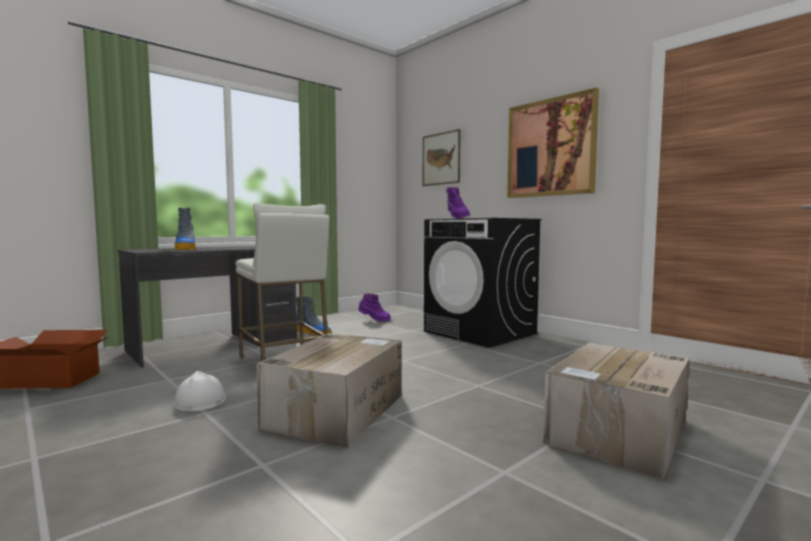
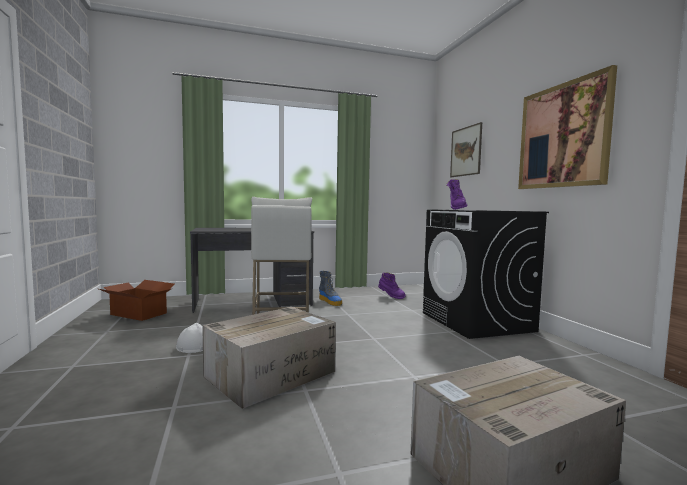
camera: 25 degrees right, 0 degrees up
boot [175,207,196,250] -> none

